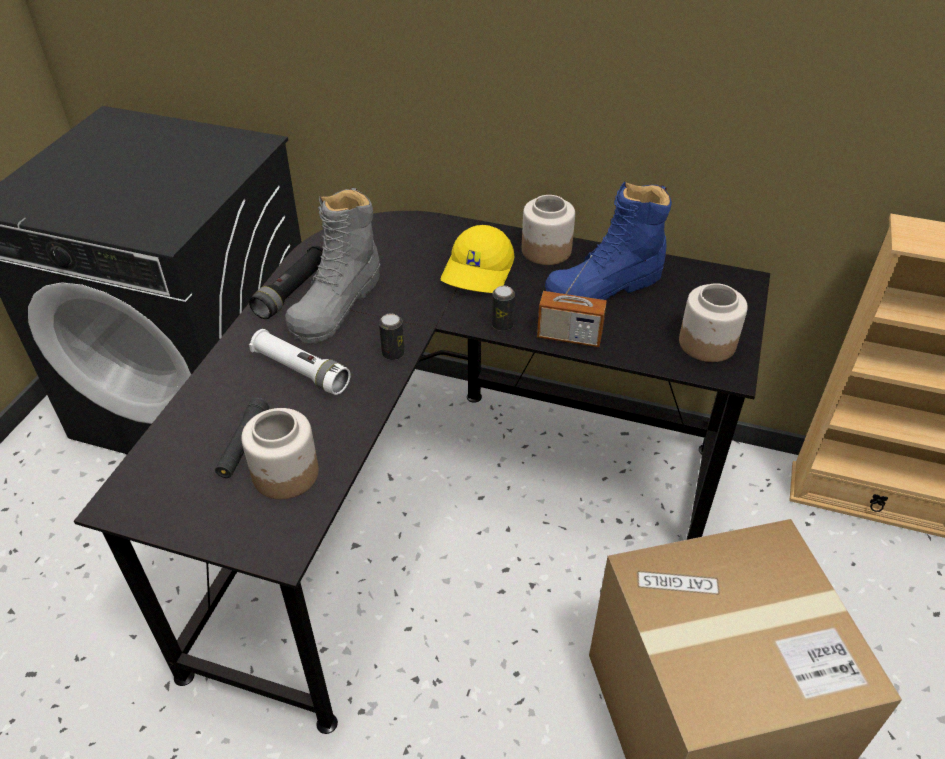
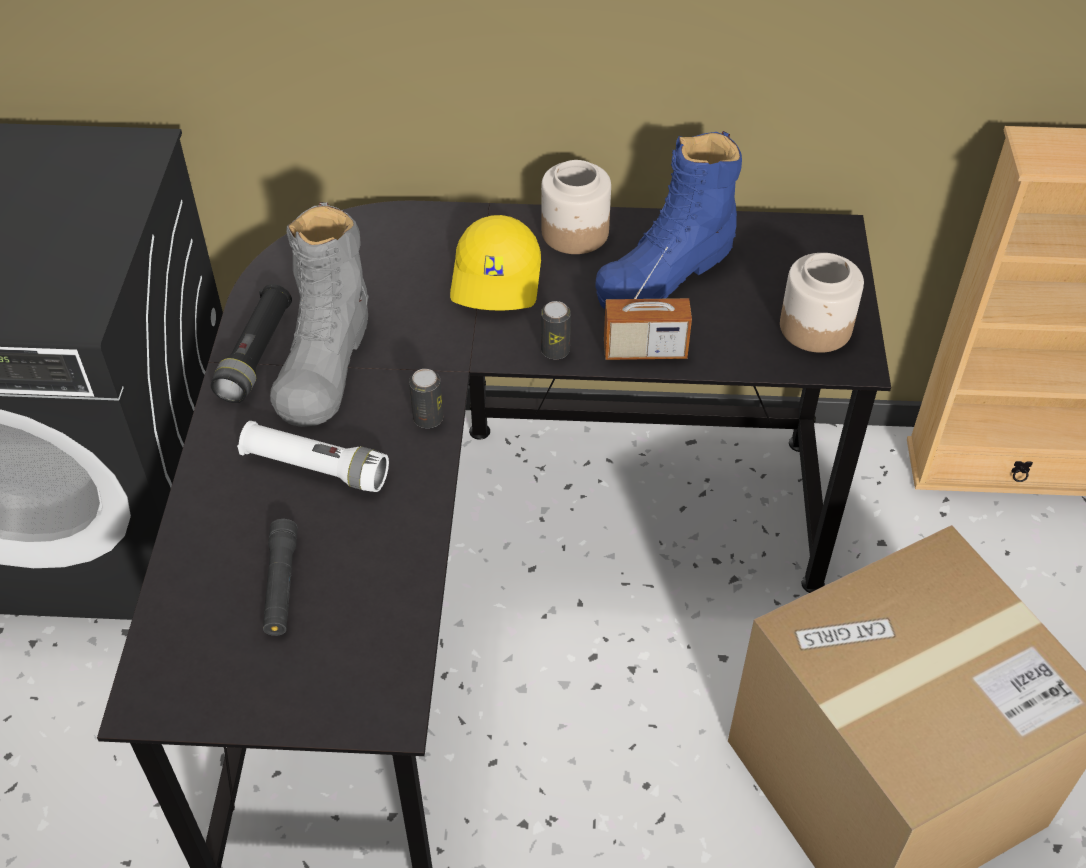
camera: 15 degrees left, 5 degrees up
jar [241,408,319,499] -> none

